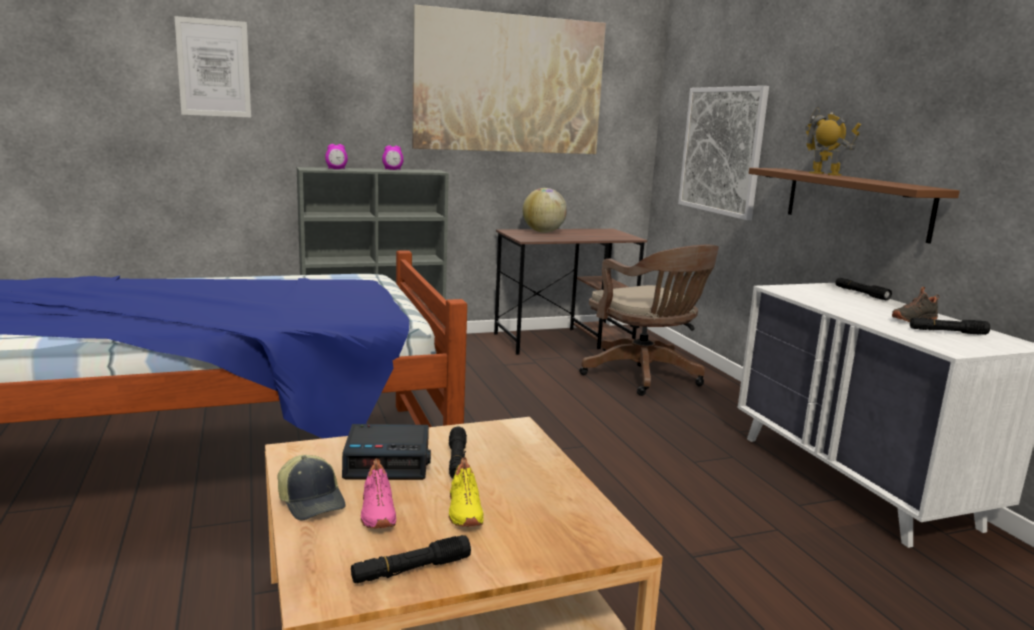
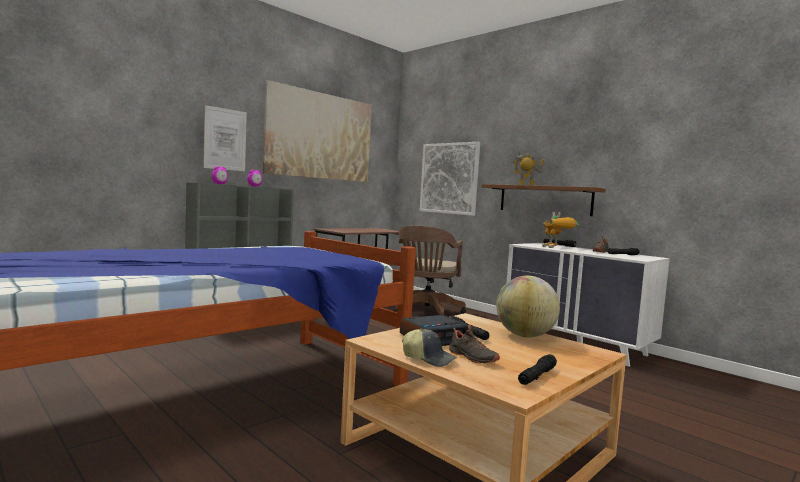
camera: 25 degrees left, 10 degrees down
picture [174,16,251,117] -> picture moved to [203,105,247,171]
pink shoe [361,458,396,528] -> black shoe [449,324,500,364]
yellow shoe [449,457,484,527] -> none
globe [522,188,567,233] -> globe moved to [496,276,560,338]
brown office chair [579,245,719,396] -> brown office chair turned 75 degrees clockwise [394,226,466,315]
none -> toy robot [542,212,579,248]

